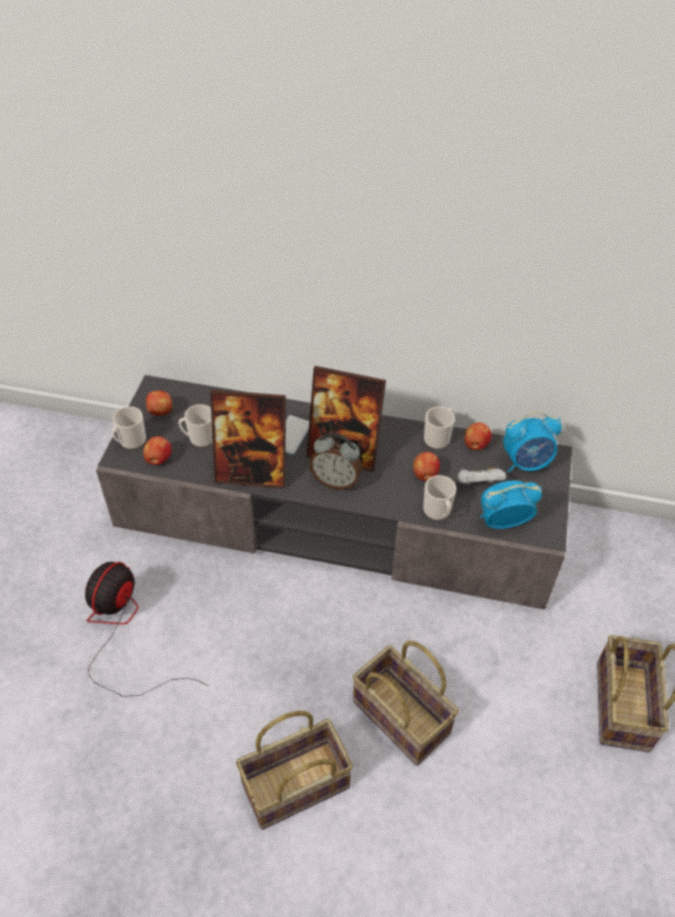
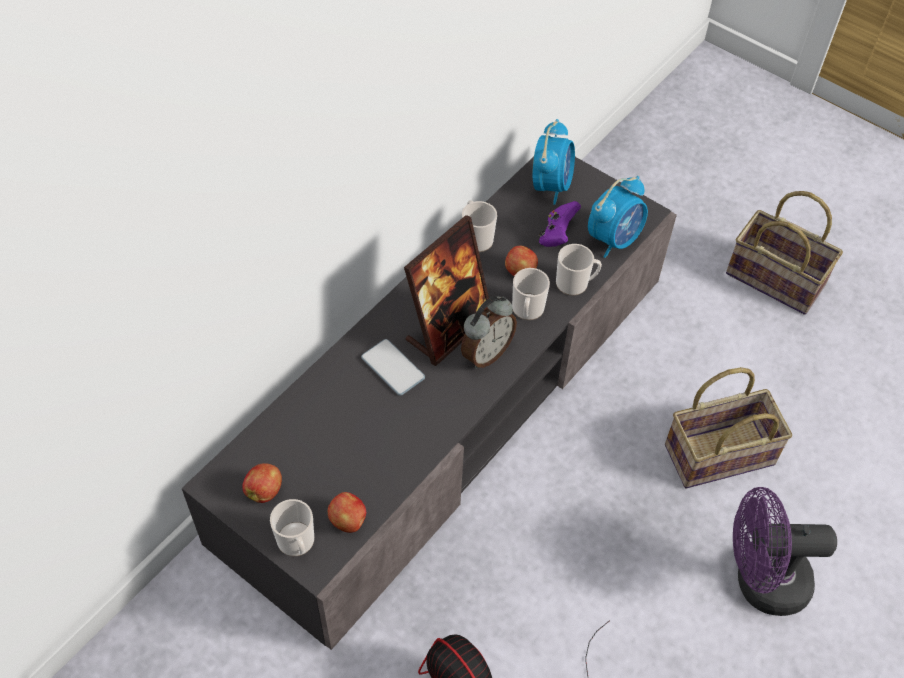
camera: 65 degrees left, 5 degrees up
mug [178,404,213,447] -> mug moved to [512,268,550,320]
picture frame [210,390,286,489] -> none
basket [236,711,353,830] -> purple fan [733,487,837,616]
white game controller [458,467,506,485] -> purple game controller [539,201,581,247]
apple [464,422,492,450] -> none
alarm clock [480,481,542,529] -> alarm clock turned 150 degrees counterclockwise [588,176,648,258]

